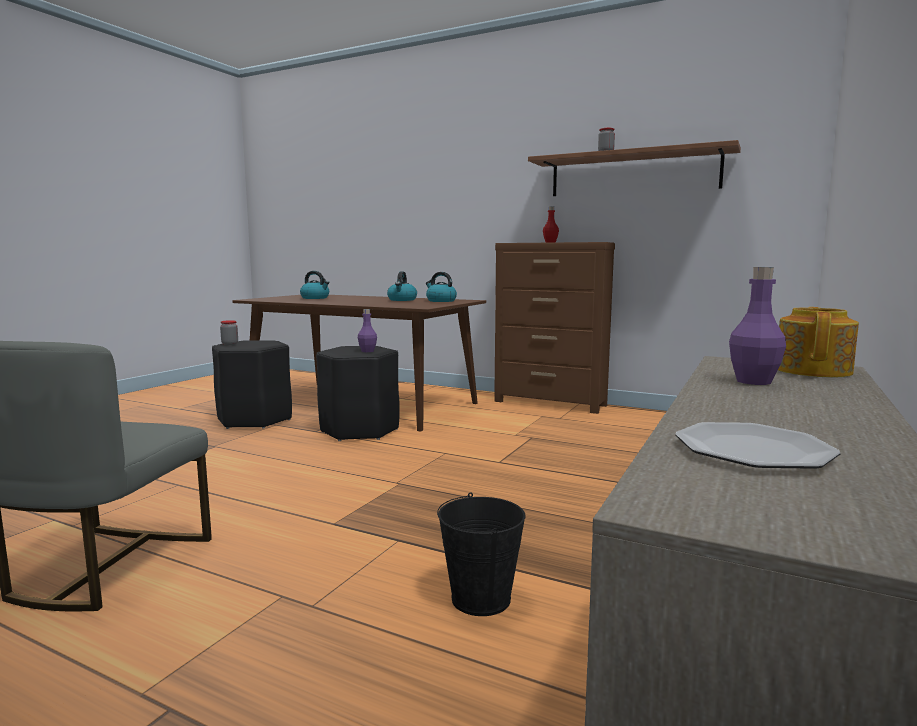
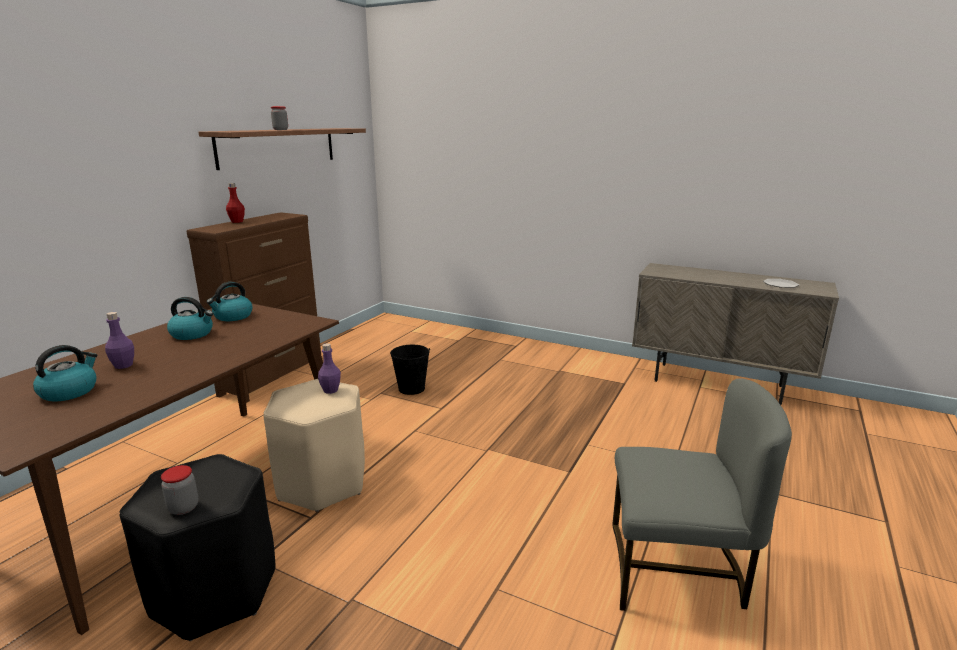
camera: 90 degrees left, 10 degrees up
black stool [316,346,400,441] -> beige stool [263,379,365,512]
black bucket [437,493,526,616] -> black bucket moved to [390,345,430,395]
purple bottle [729,267,786,385] -> purple bottle moved to [105,312,134,369]
teapot [778,307,859,378] -> none

